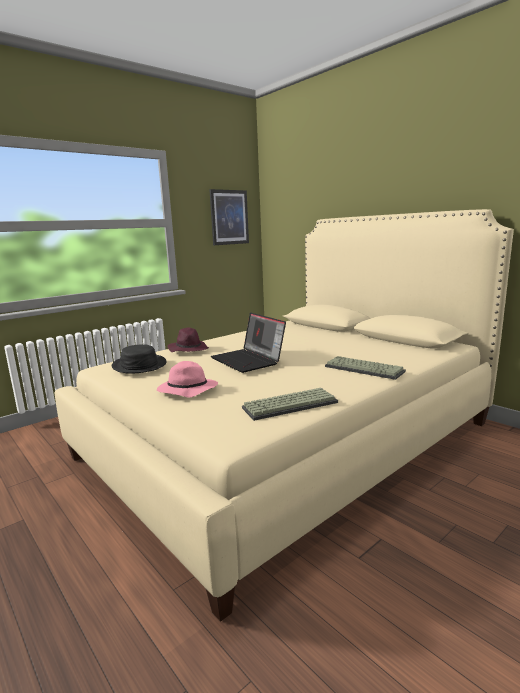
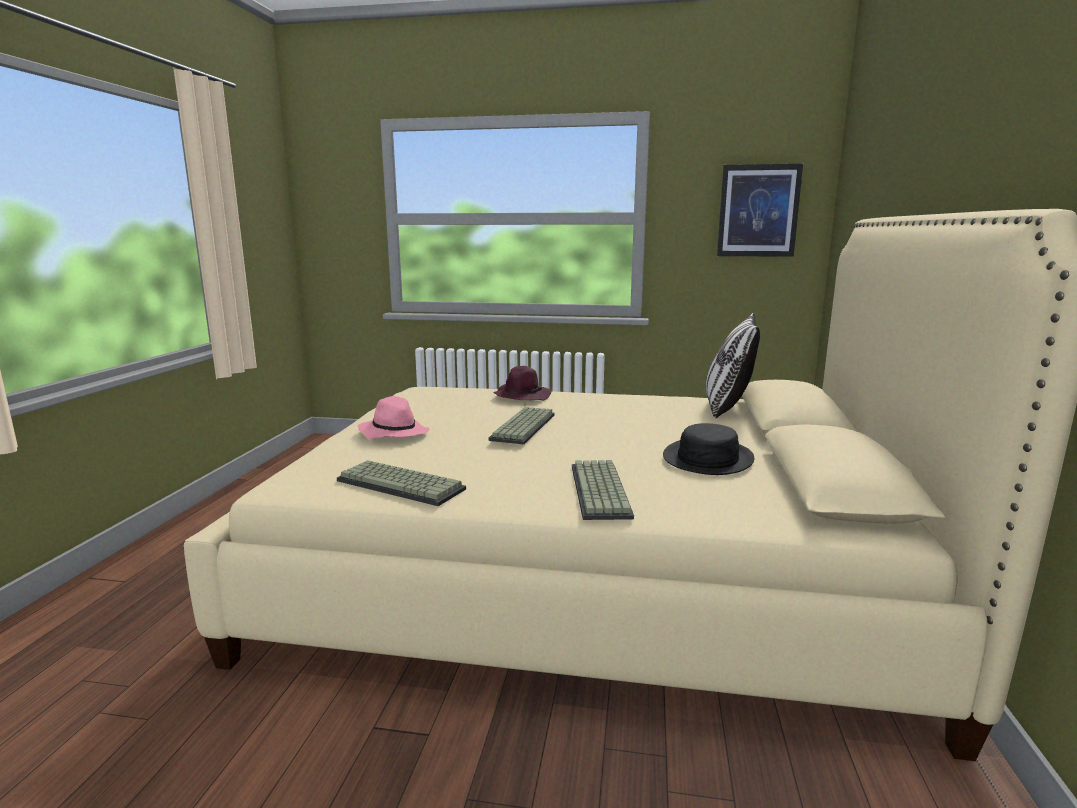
camera: 50 degrees right, 0 degrees up
black hat [112,344,167,374] -> black hat moved to [663,423,754,475]
laptop [211,312,286,373] -> keyboard [488,407,554,444]
none -> pillow [706,313,760,418]

